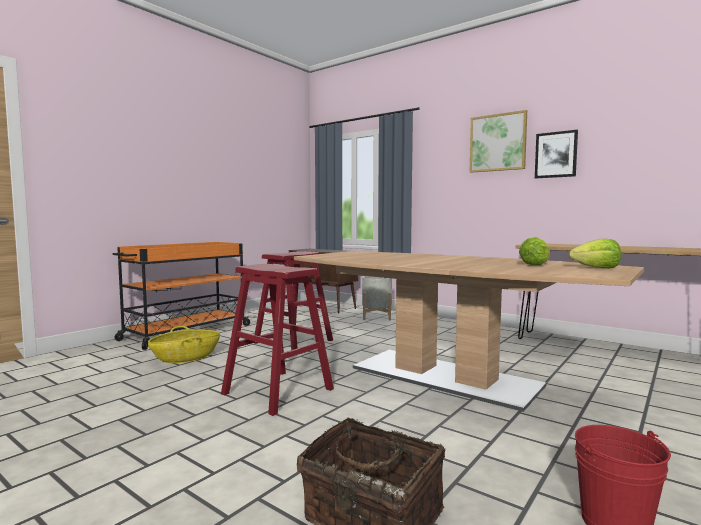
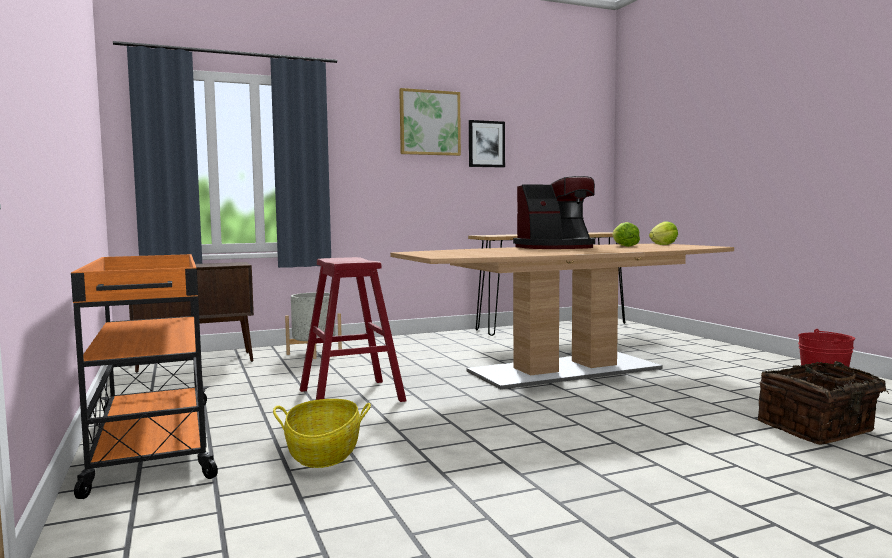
camera: 60 degrees left, 0 degrees up
red stool [221,264,334,416] -> none
none -> coffee machine [513,176,595,249]

